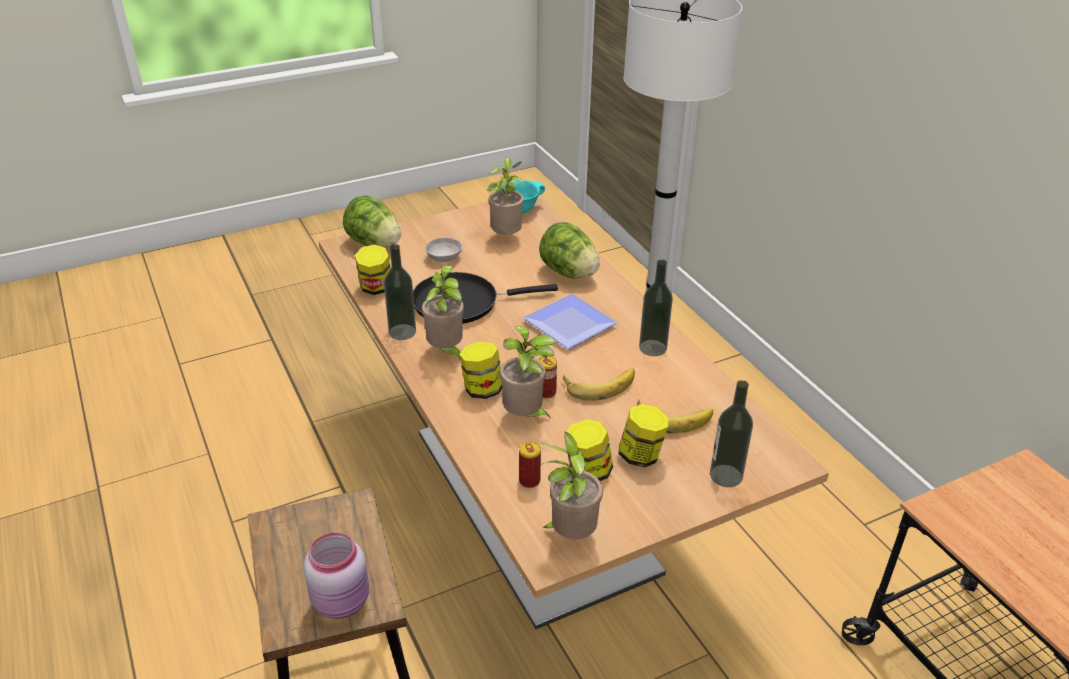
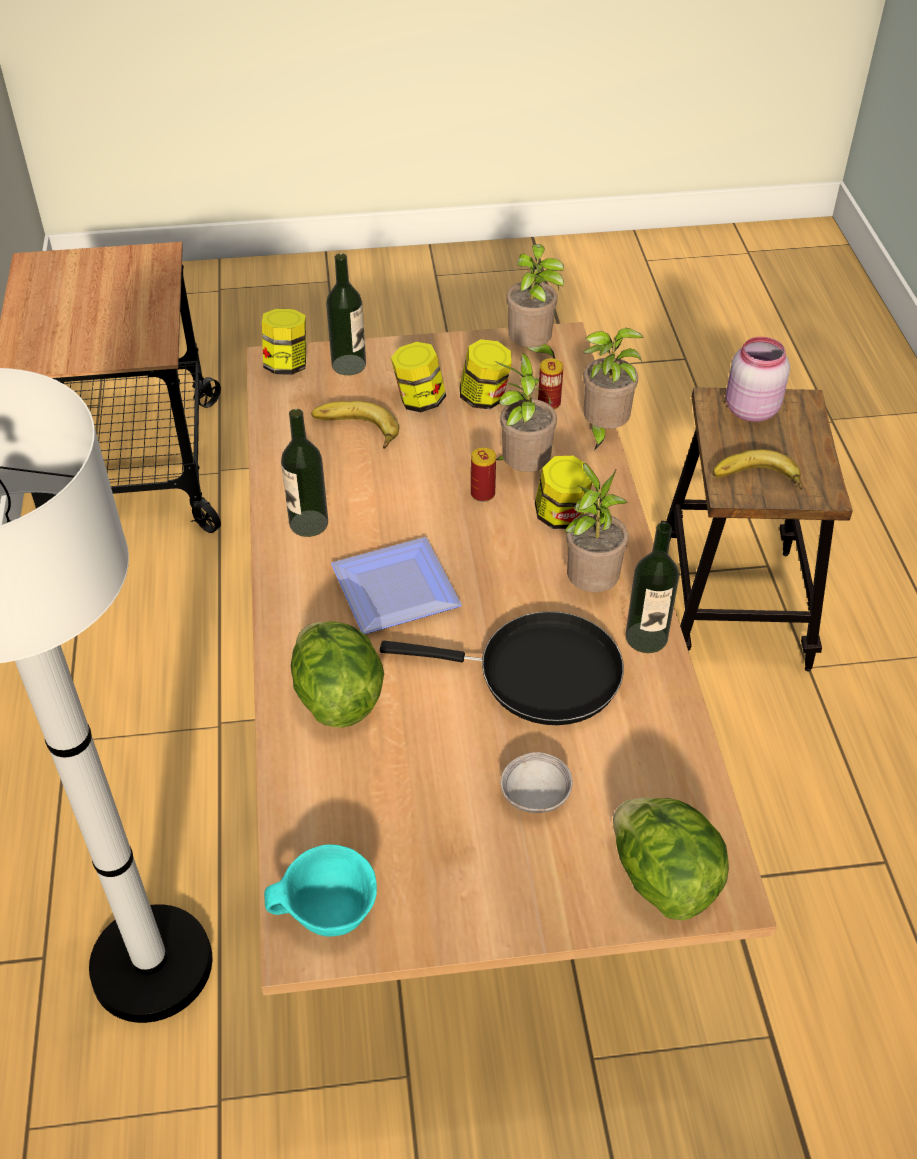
camera: 160 degrees left, 10 degrees up
jar [355,244,391,295] -> jar moved to [262,309,306,375]
potted plant [487,157,526,234] -> potted plant moved to [583,328,644,451]
banana [563,368,635,401] -> banana moved to [712,449,803,490]

